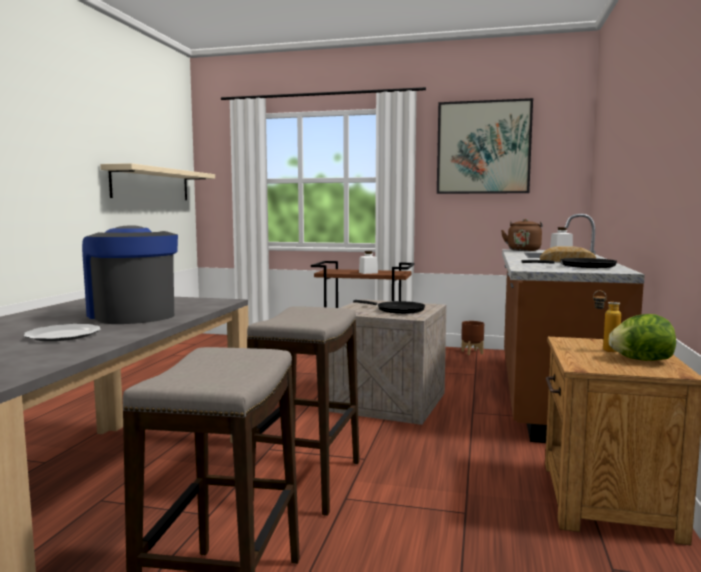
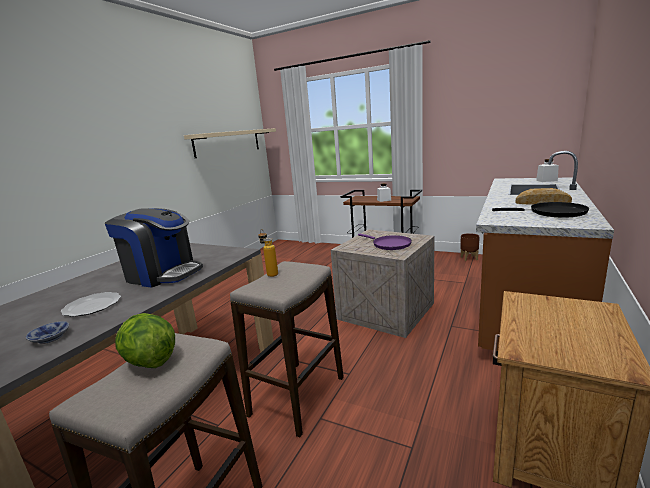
camera: 15 degrees right, 10 degrees up
coffee machine [82,226,178,324] -> coffee machine turned 135 degrees clockwise [105,208,203,288]
black frying pan [353,300,425,314] -> purple frying pan [358,234,412,250]
picture [437,98,533,194] -> none
brown kettle [501,219,543,251] -> none
bottle [593,291,621,352] -> bottle moved to [258,229,278,277]
lettuce [608,314,676,361] -> lettuce moved to [115,313,175,368]
none -> bowl [26,321,69,344]

